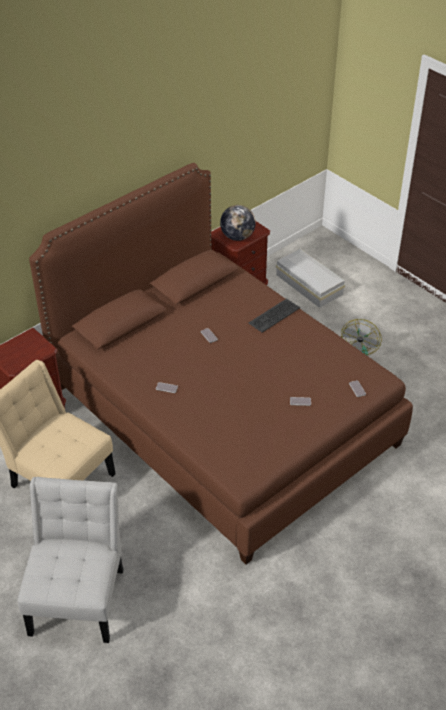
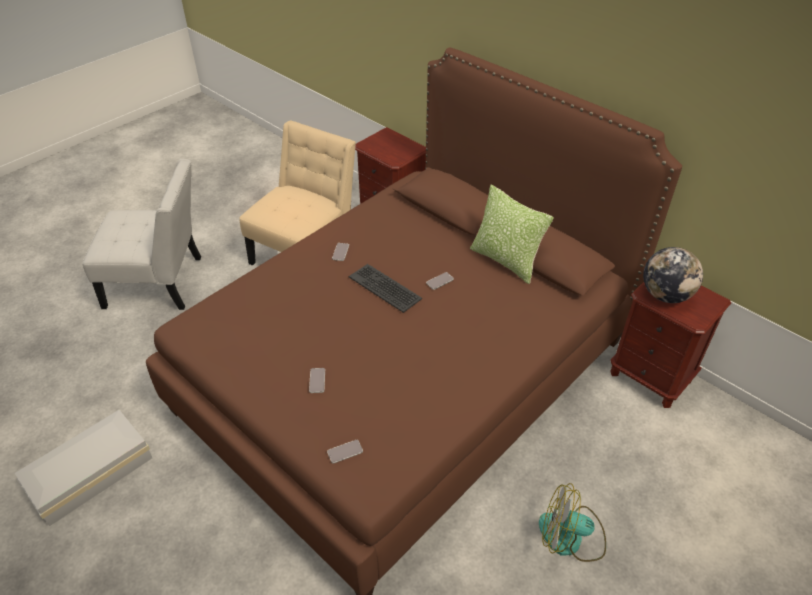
camera: 85 degrees right, 0 degrees up
keyboard [249,299,300,333] -> keyboard moved to [349,264,422,313]
white storage box [276,249,345,308] -> white storage box moved to [15,410,152,526]
none -> pillow [470,185,554,284]

